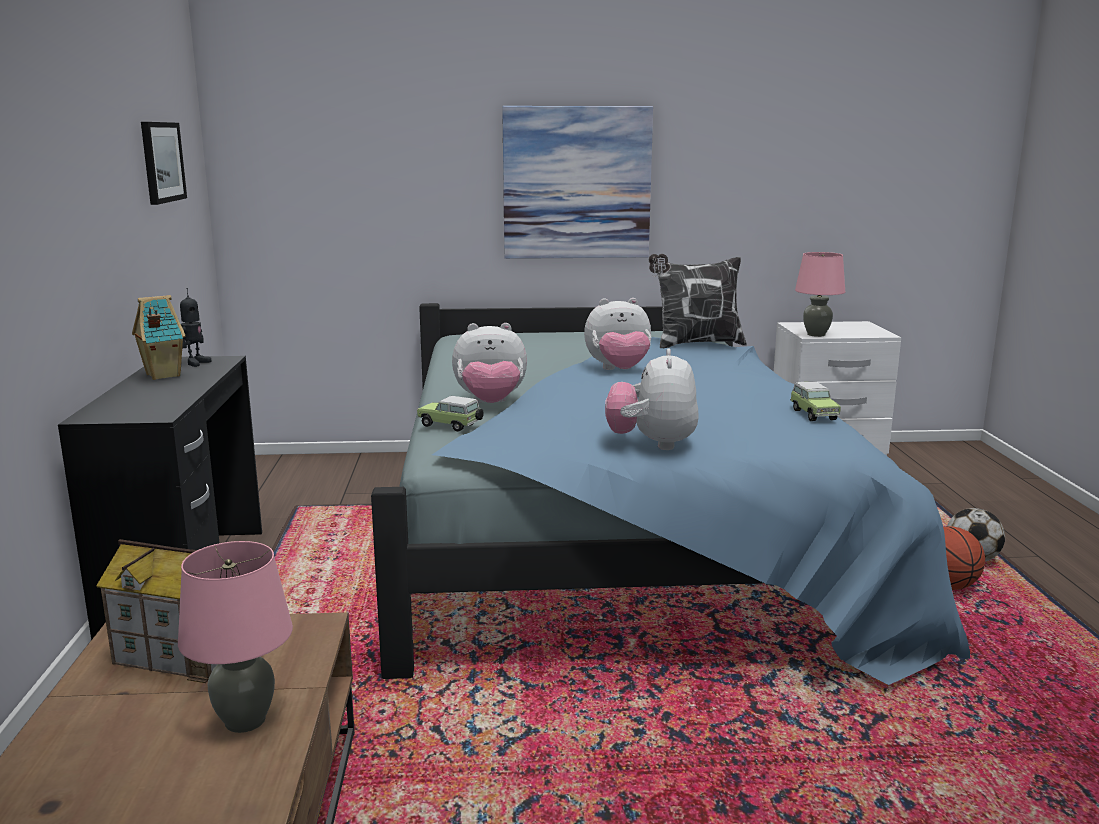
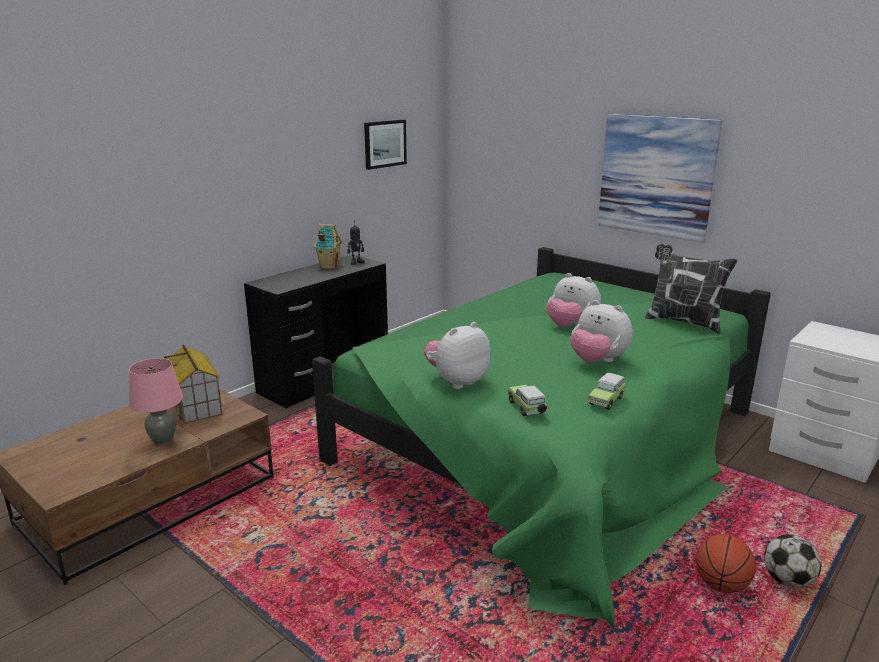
camera: 45 degrees right, 5 degrees up
blue bed [371,303,970,685] -> green bed [312,247,771,629]
toy car [417,396,484,432] -> toy car moved to [508,385,547,416]
plush toy [452,323,527,403] -> plush toy moved to [570,300,633,362]
pink table lamp [795,252,845,337] -> none

